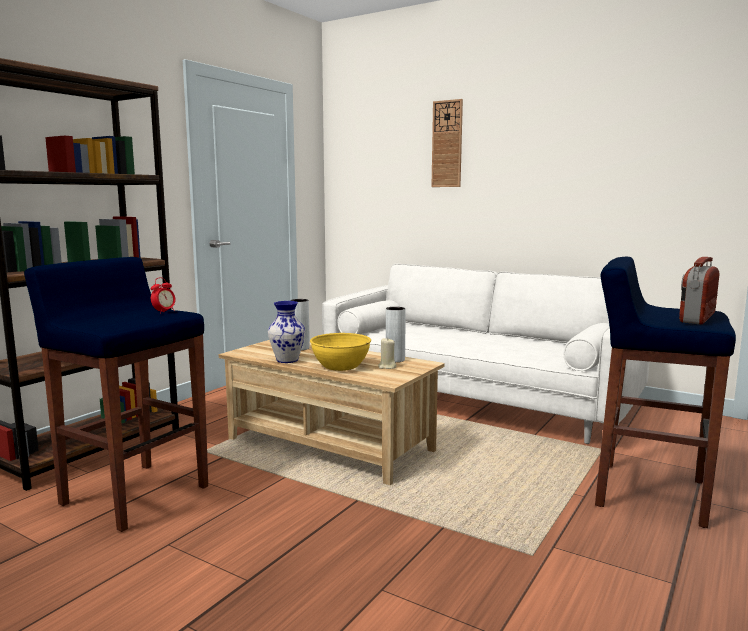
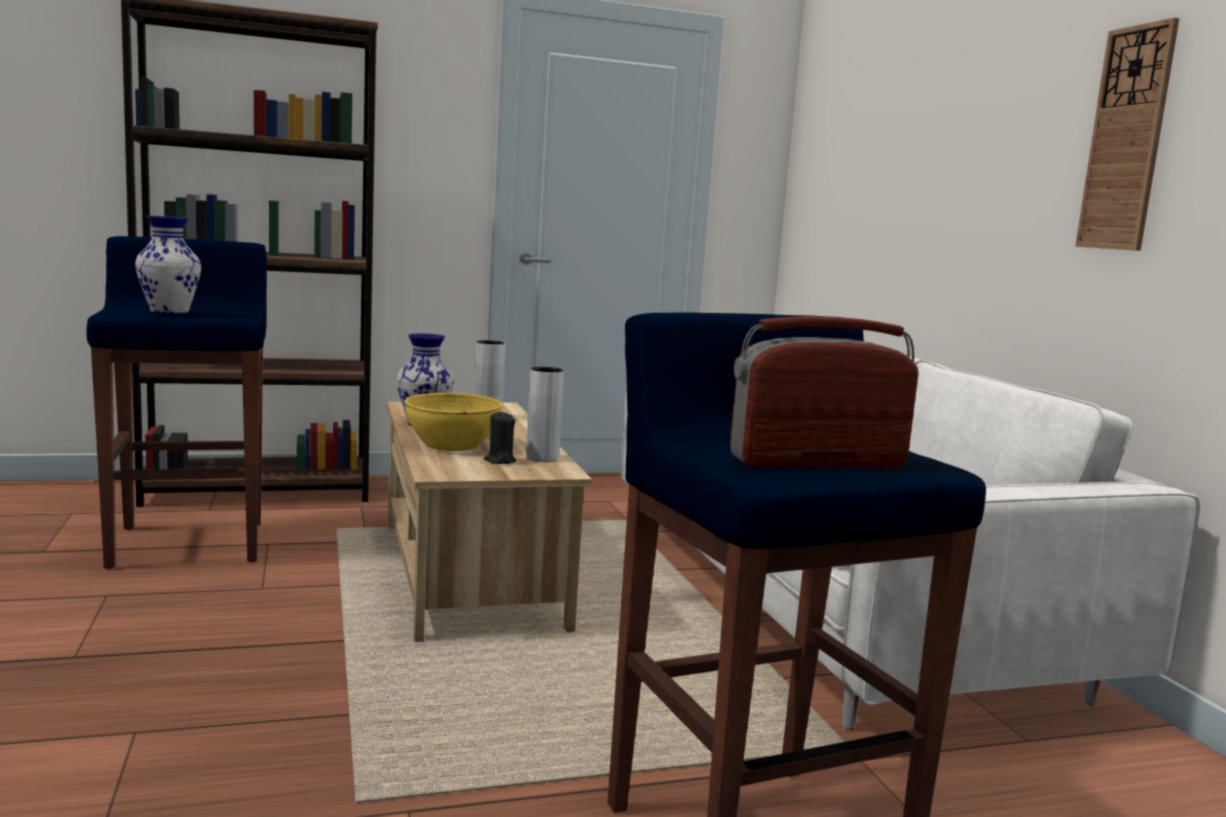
camera: 40 degrees right, 0 degrees up
alarm clock [151,278,175,314] -> none
beige candle [378,337,397,369] -> black candle [484,411,516,464]
wall clock [431,99,463,187] -> wall clock moved to [1075,18,1179,251]
none -> vase [135,216,201,315]

